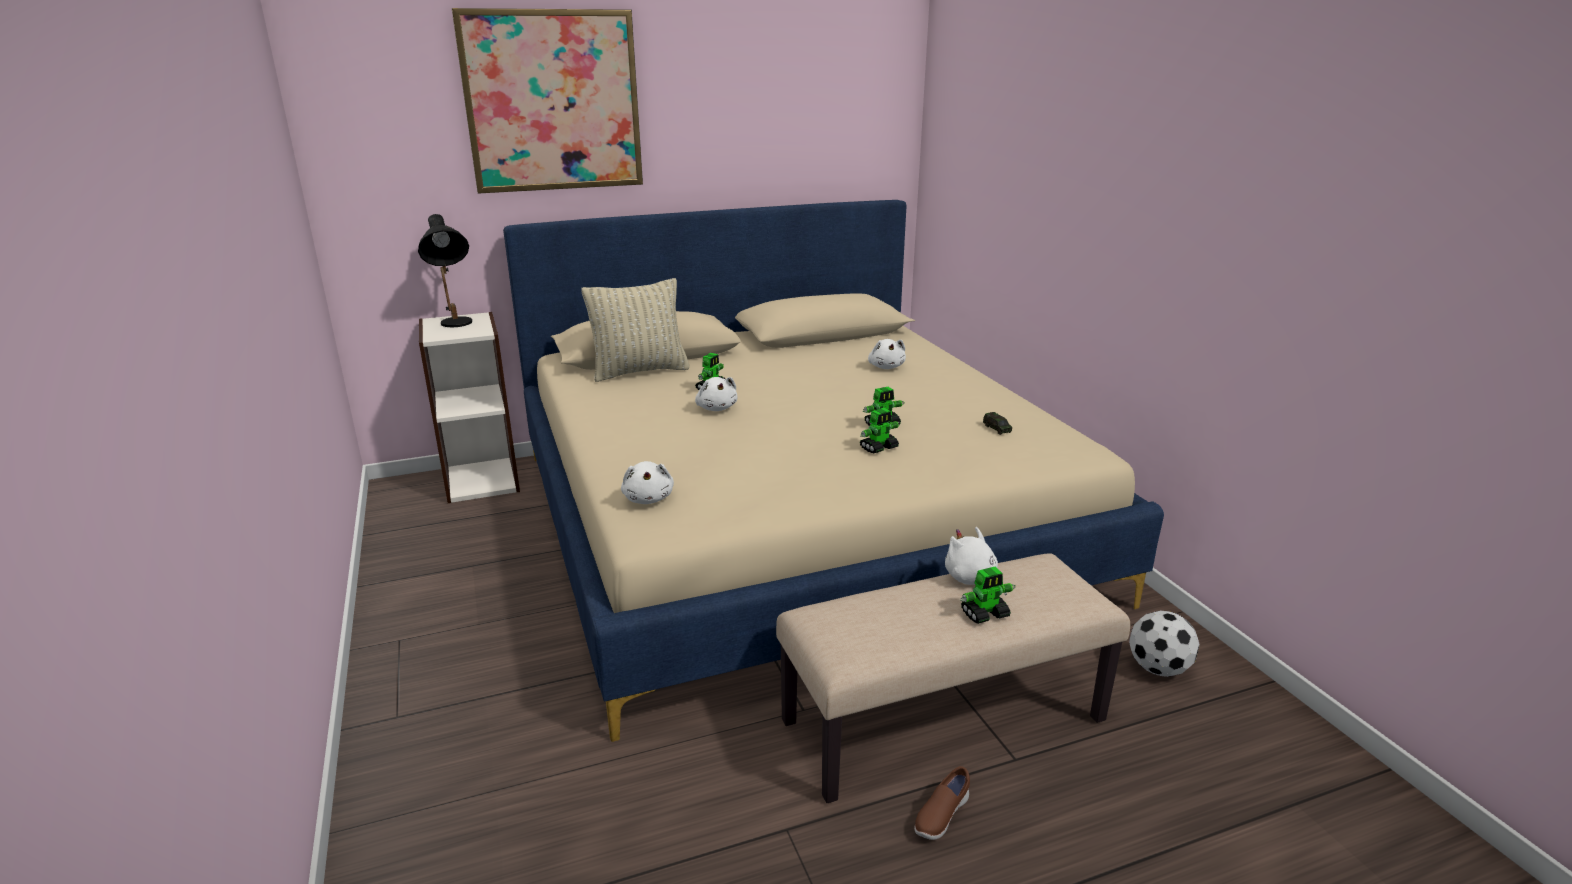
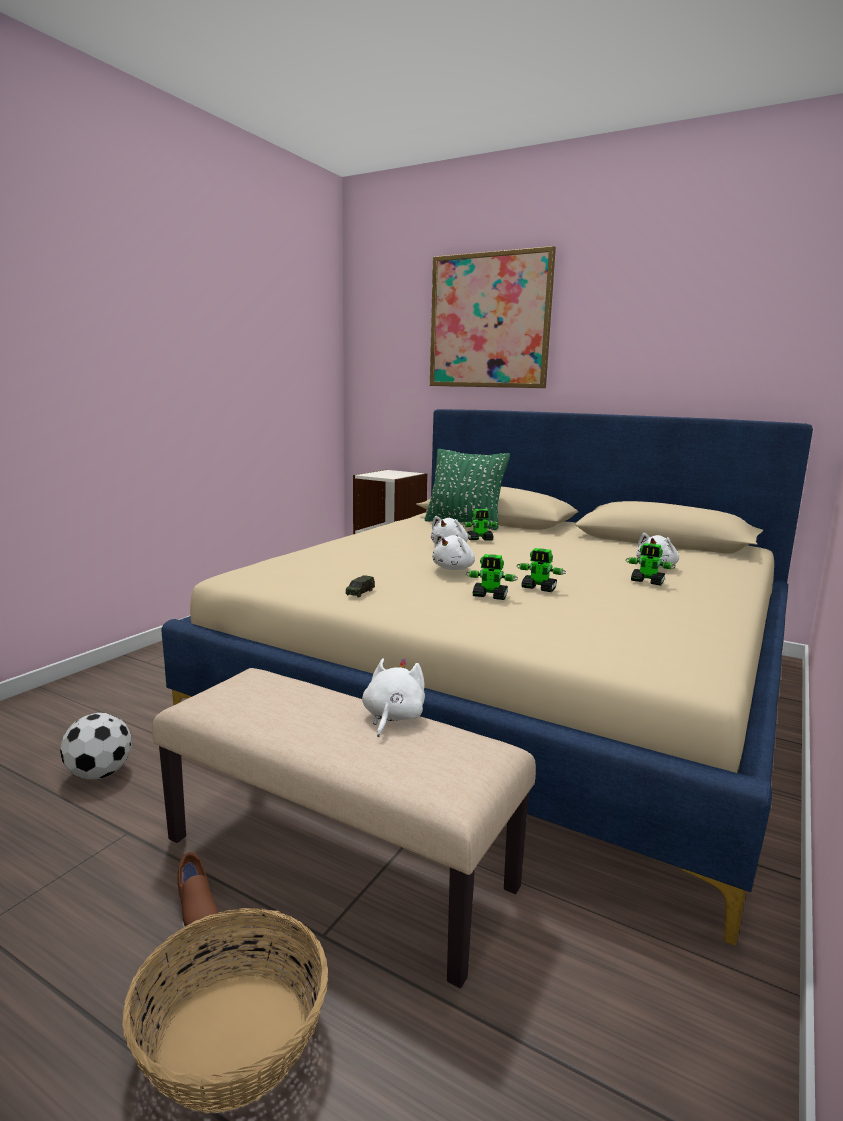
camera: 50 degrees right, 10 degrees down
black table lamp [418,214,472,327] -> none
beige pillow [582,278,690,382] -> green pillow [425,449,510,530]
white plush toy [621,461,674,504] -> white plush toy moved to [432,533,475,570]
brown shoe [914,766,970,840] -> brown shoe turned 120 degrees counterclockwise [178,852,221,940]
toy robot [960,567,1015,624] -> toy robot moved to [626,543,675,586]
toy car [983,412,1012,435] -> toy car moved to [345,575,375,597]
football [1129,610,1200,677] -> football moved to [60,713,132,779]
none -> basket [122,908,328,1113]

